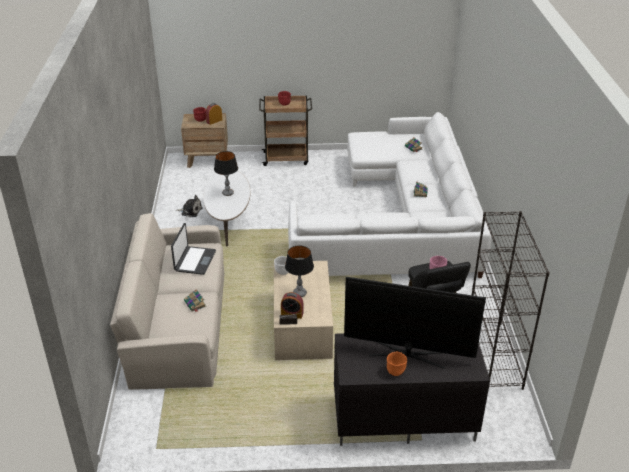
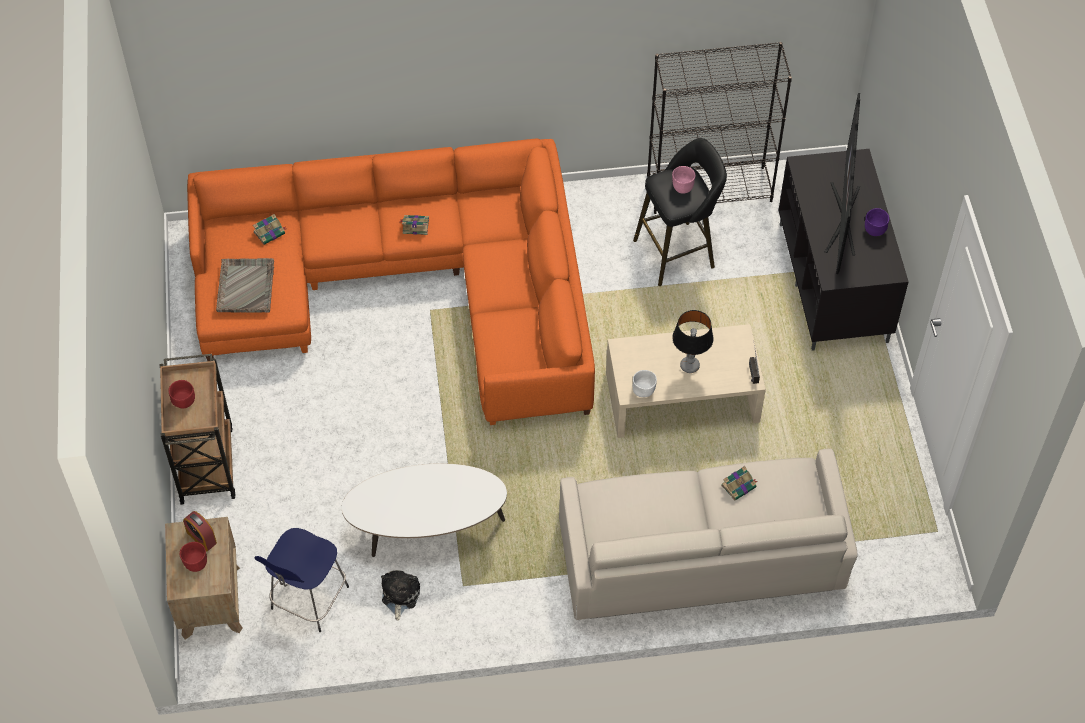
camera: 95 degrees left, 20 degrees up
laptop [171,223,216,275] -> none
table lamp [214,151,238,196] -> none
alarm clock [281,292,303,319] -> none
white sofa [288,112,492,278] -> orange sofa [187,138,595,425]
orange bowl [387,352,407,376] -> purple bowl [865,208,889,236]
none -> grey tray [216,258,274,313]
none -> blue stool [255,528,349,632]

